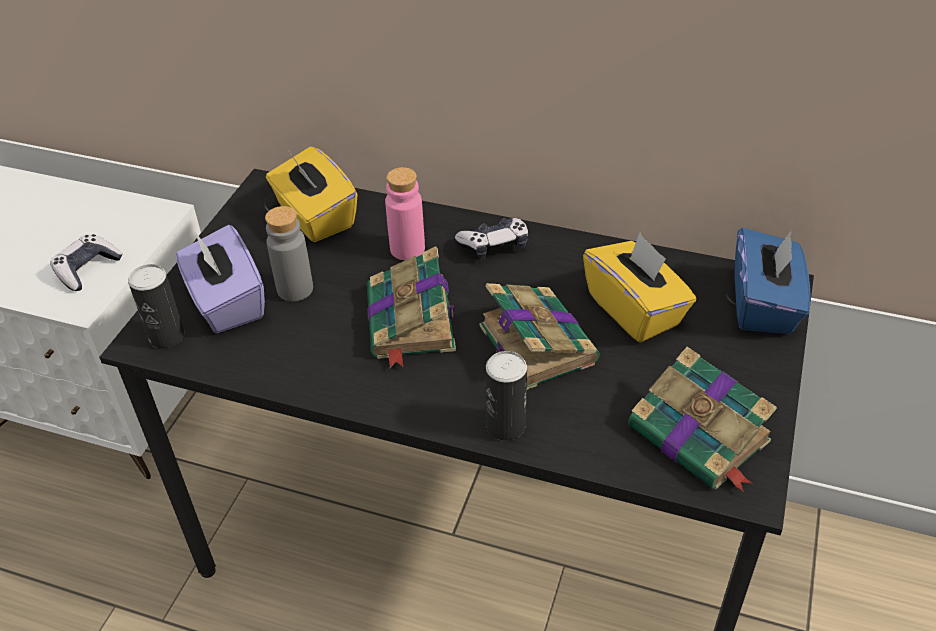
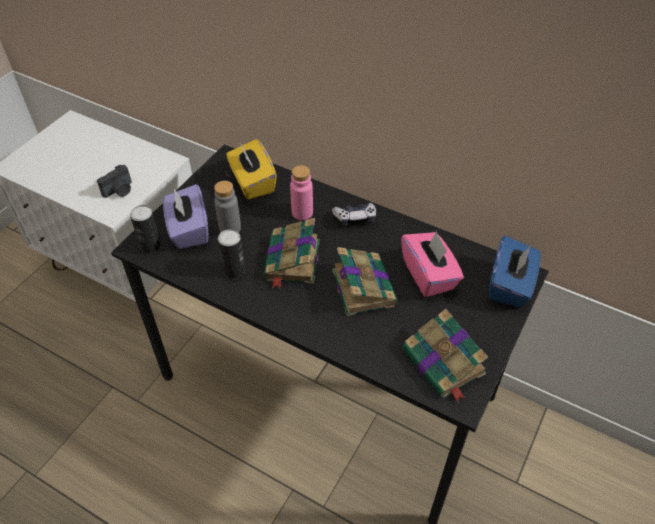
camera: 10 degrees right, 5 degrees up
game controller [50,234,123,291] -> camera [97,165,132,198]
can [486,351,527,441] -> can moved to [218,229,245,278]
yellow tissue box [583,233,696,343] -> pink tissue box [401,230,464,297]

